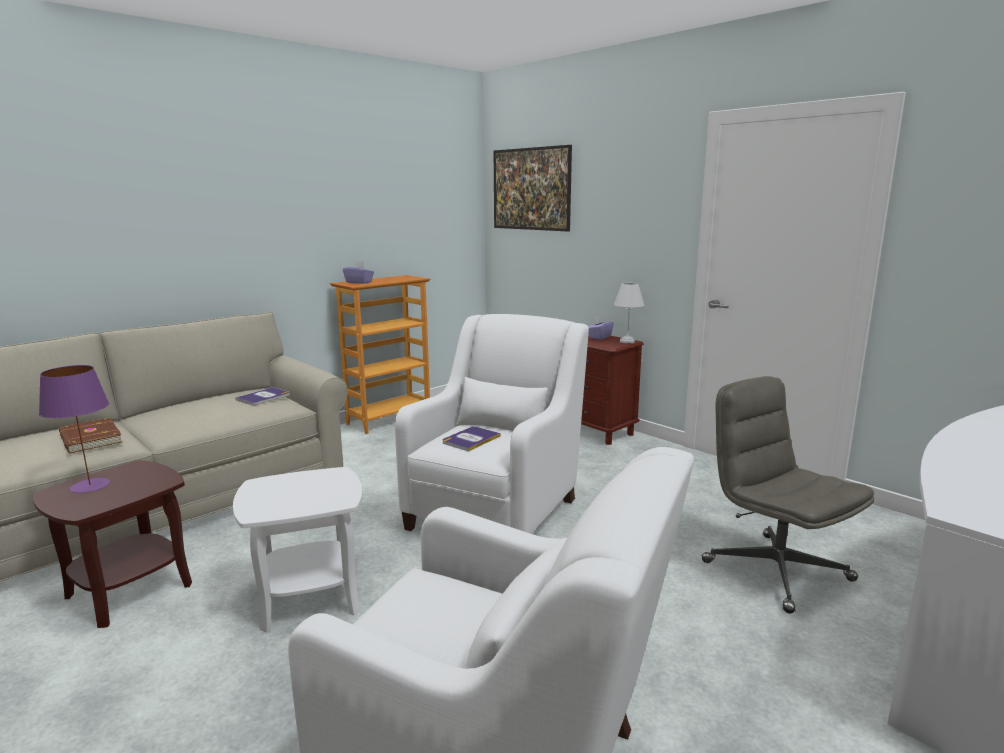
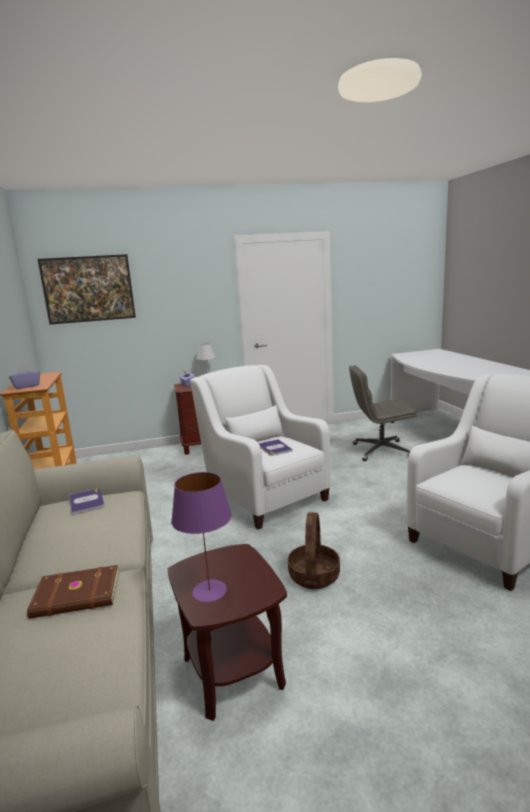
camera: 60 degrees left, 0 degrees up
white side table [233,467,362,633] -> basket [288,512,340,589]

